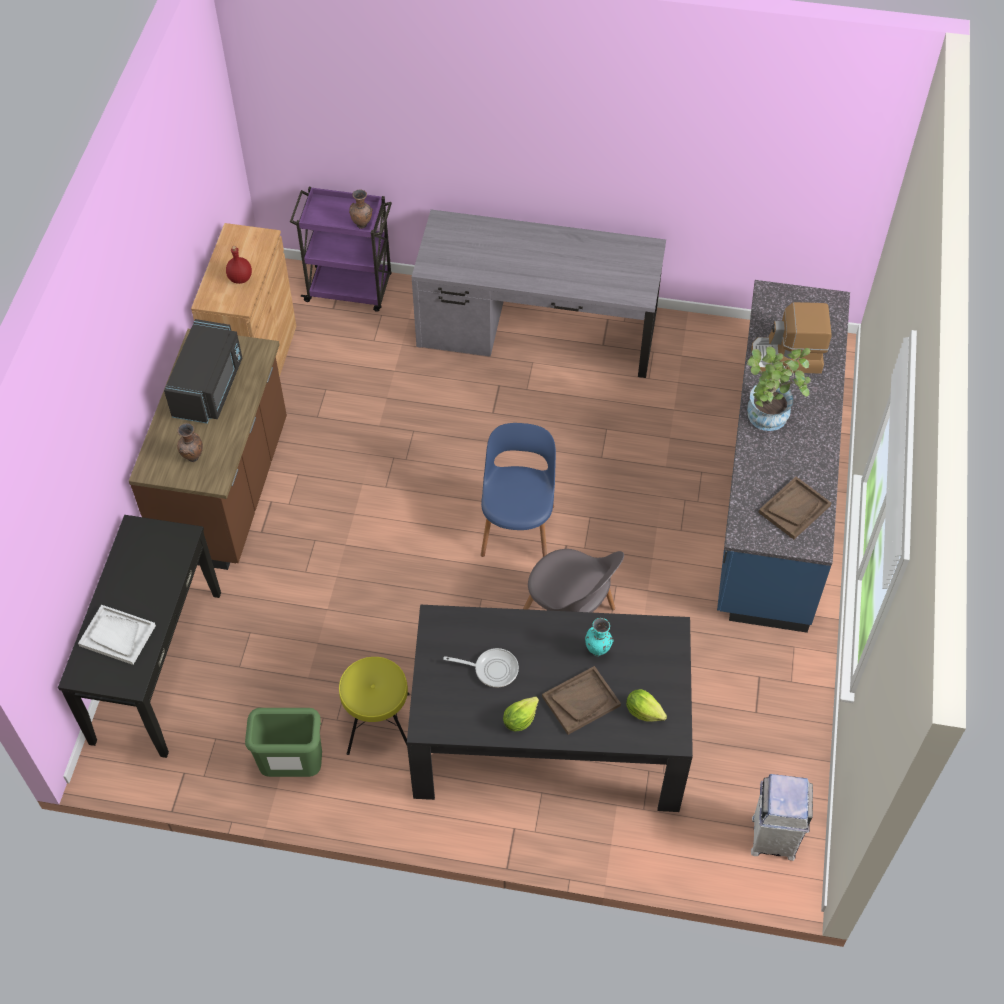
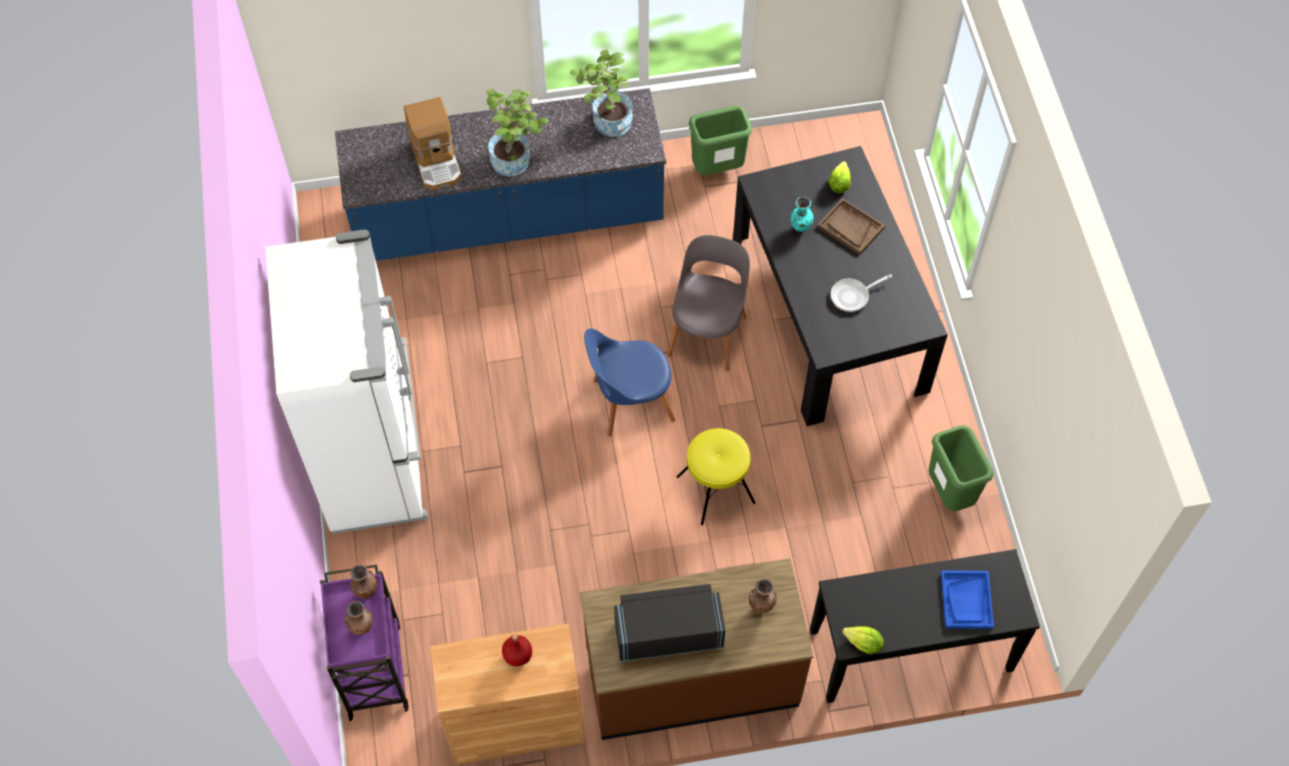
camera: 110 degrees left, 5 degrees up
white tray [78,605,156,665] -> blue tray [941,571,994,629]
yellow stool [339,657,410,755] -> yellow stool moved to [677,428,756,525]
grey desk [412,210,666,378] -> white fridge [265,229,428,534]
frying pan [443,648,519,688] -> frying pan turned 105 degrees counterclockwise [831,274,892,312]
lettuce [503,696,539,731] -> lettuce moved to [842,626,884,654]
white trash can [751,774,813,861] -> none
brown tray [758,477,831,540] -> potted plant [570,49,633,137]
none -> brown vase [345,601,373,635]
none -> green trash can [689,106,752,175]

